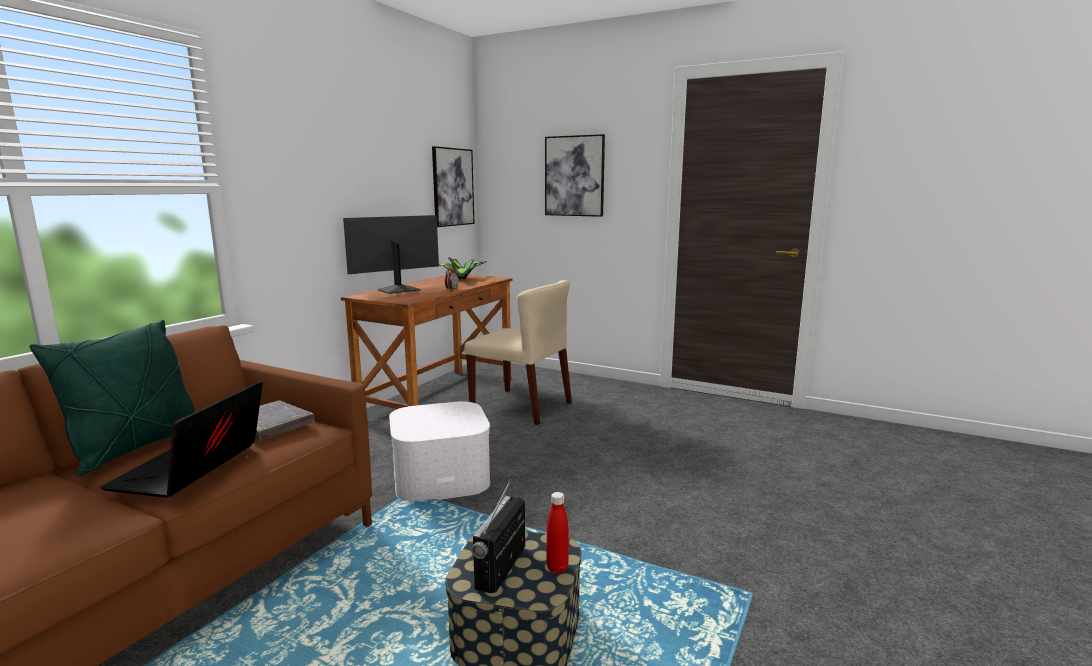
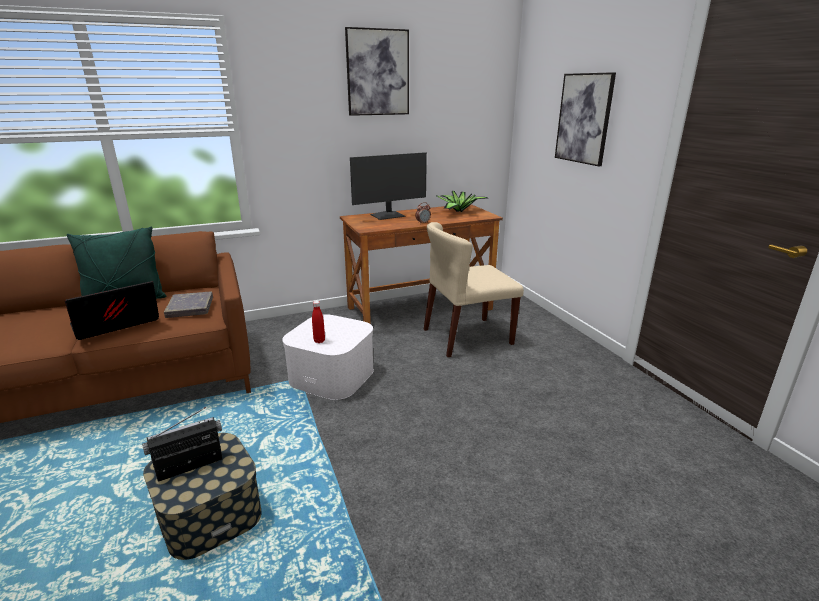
camera: 40 degrees right, 10 degrees up
monitor [343,215,439,294] -> monitor turned 150 degrees clockwise [350,152,427,220]
picture [432,146,474,227] -> picture moved to [345,27,409,116]
beige chair [464,280,572,425] -> beige chair turned 90 degrees clockwise [424,222,524,357]
red bottle [546,492,569,574] -> red bottle moved to [312,301,325,343]

